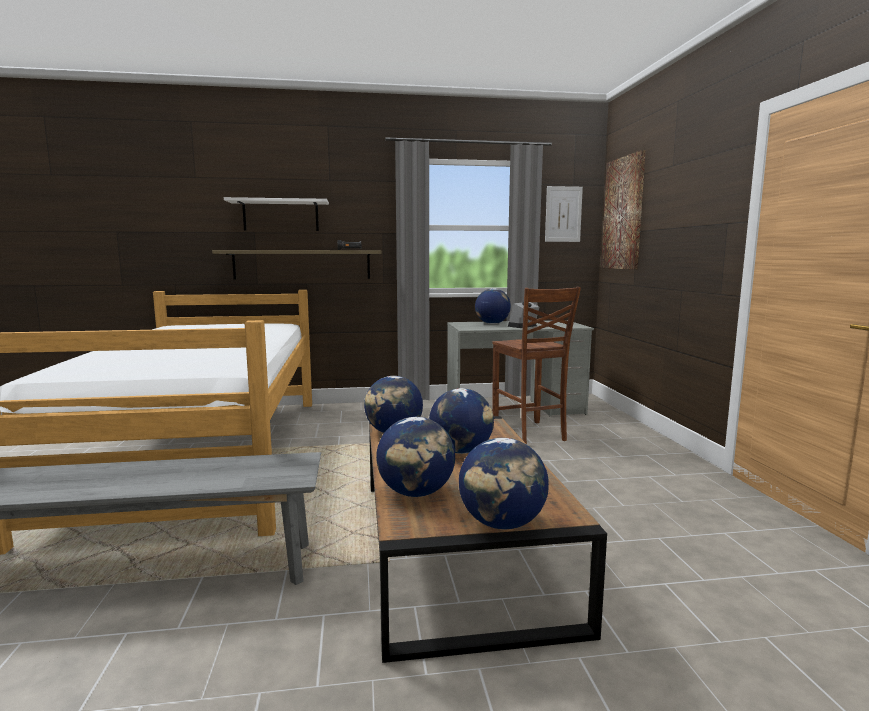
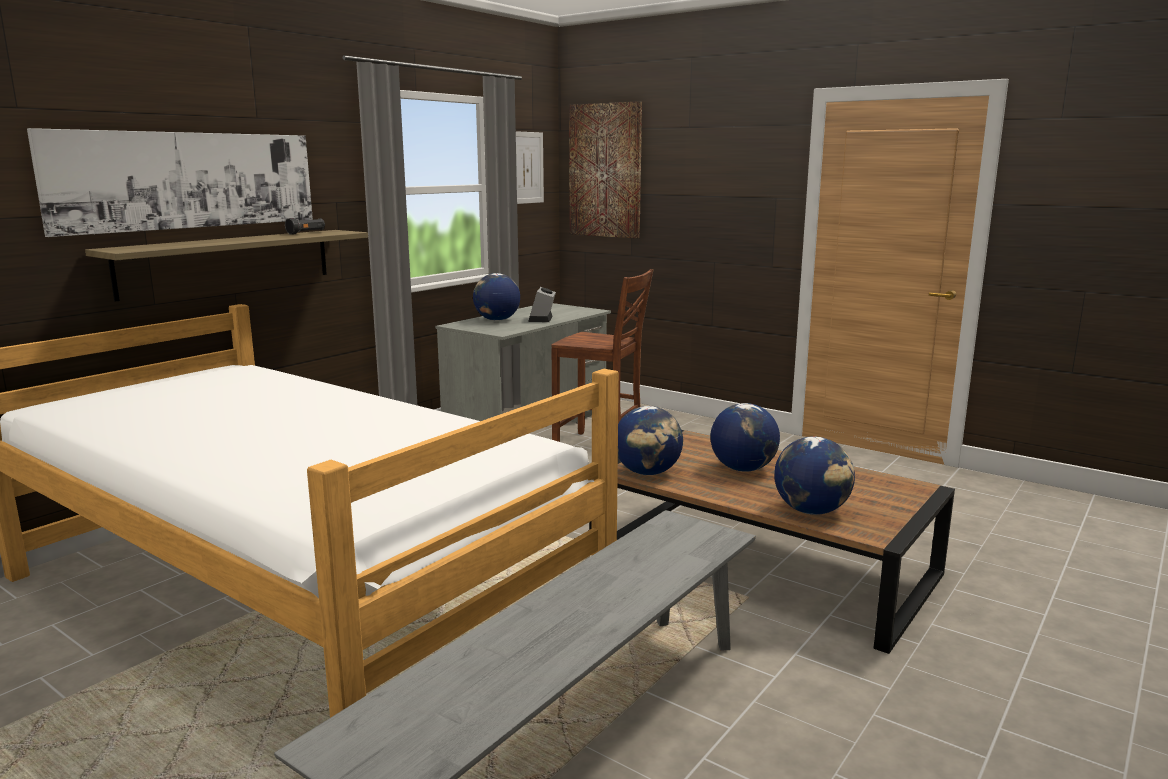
camera: 45 degrees left, 5 degrees up
white shelf [224,197,329,231] -> picture [27,128,313,237]
globe [459,438,549,529] -> none

